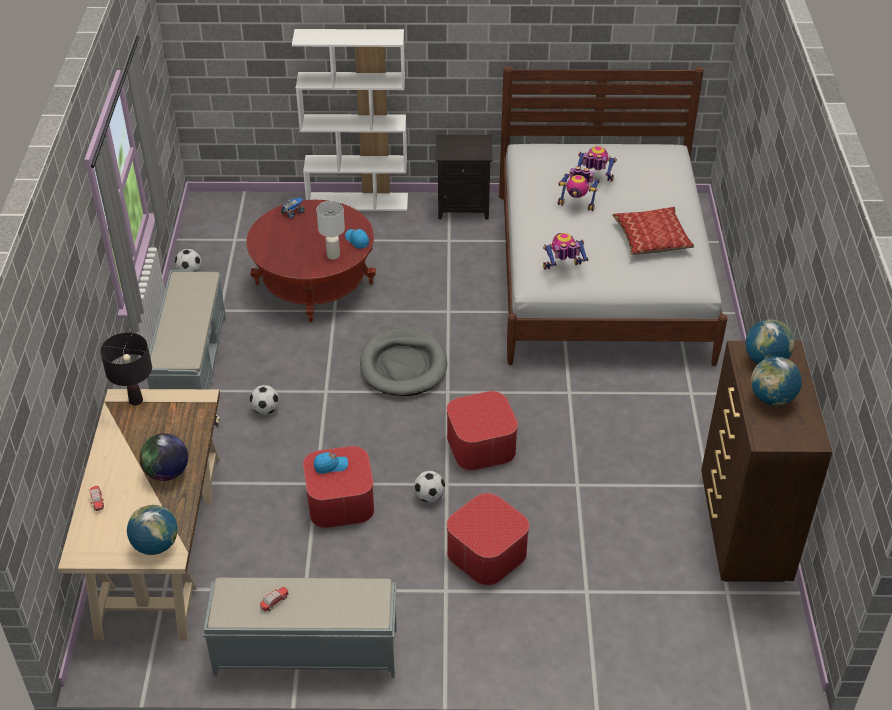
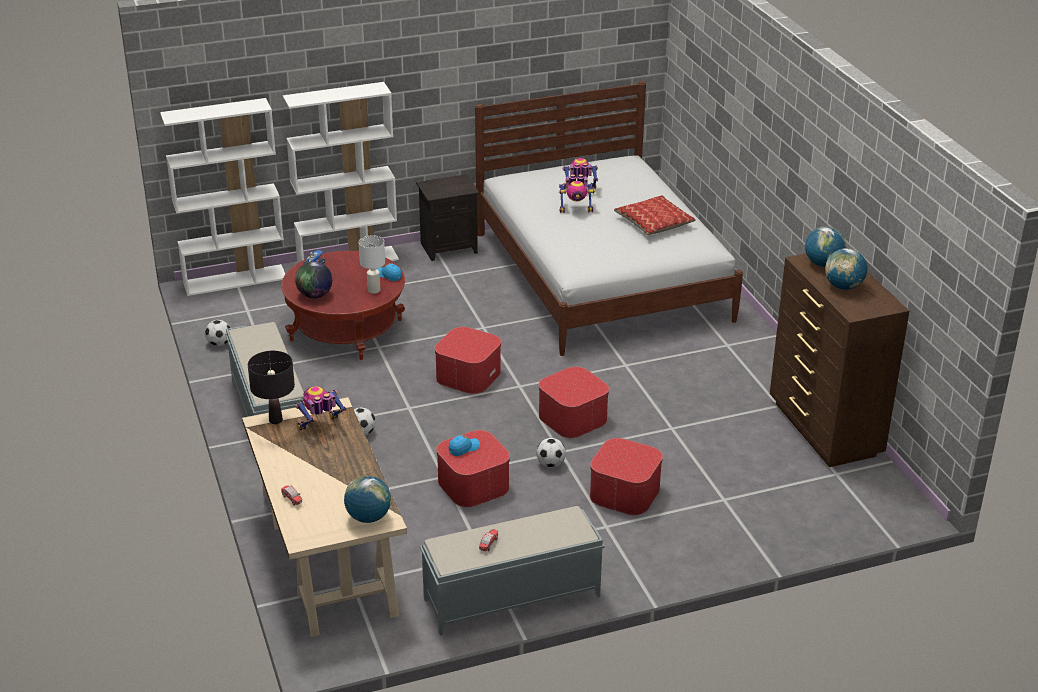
camera: 20 degrees left, 10 degrees down
globe [140,433,188,481] -> globe moved to [295,261,332,298]
grey dog bed [360,328,447,396] -> ottoman [435,327,501,394]
toy robot [543,233,589,270] -> toy robot moved to [295,386,346,431]
none -> white bookcase [160,98,285,296]

